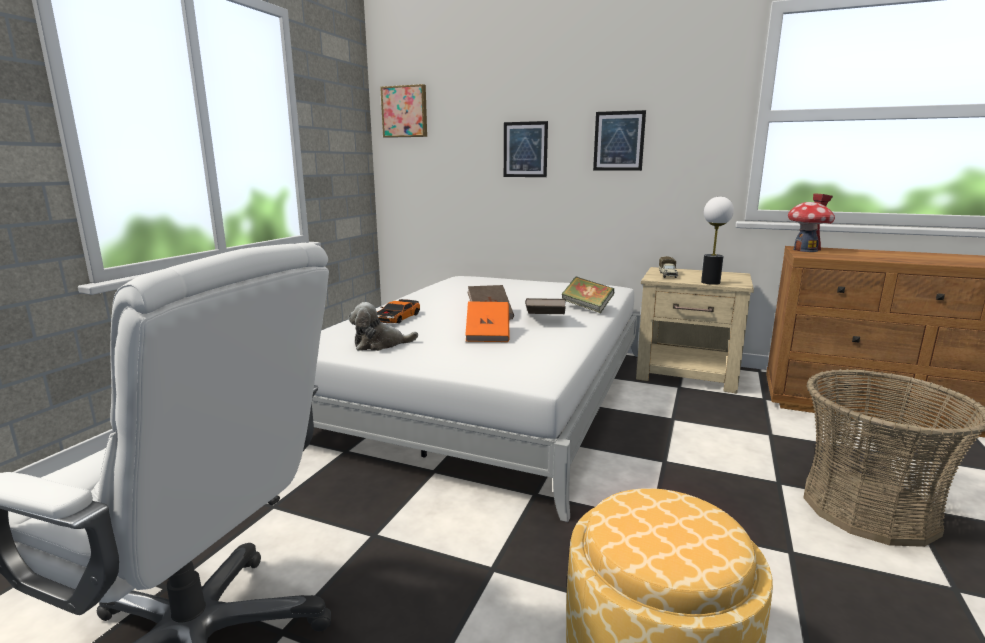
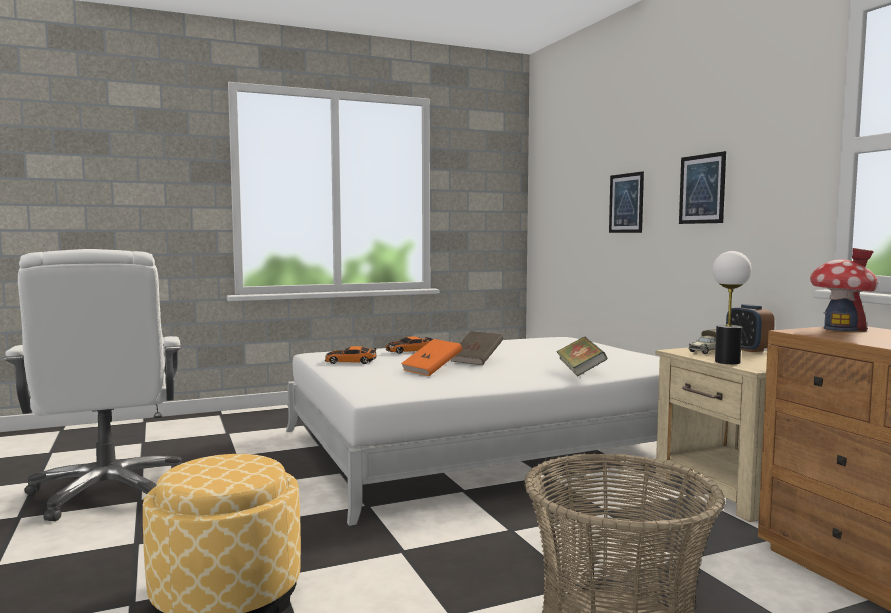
camera: 45 degrees right, 10 degrees down
plush toy [348,302,418,351] -> toy car [325,346,377,364]
picture [380,84,427,138] -> none
brown book [525,298,566,314] -> none
none -> alarm clock [726,304,775,352]

